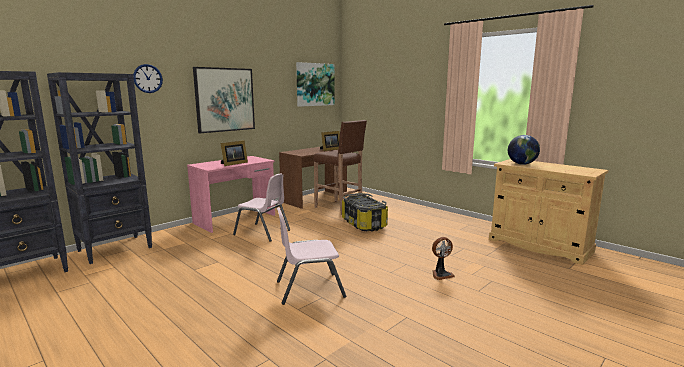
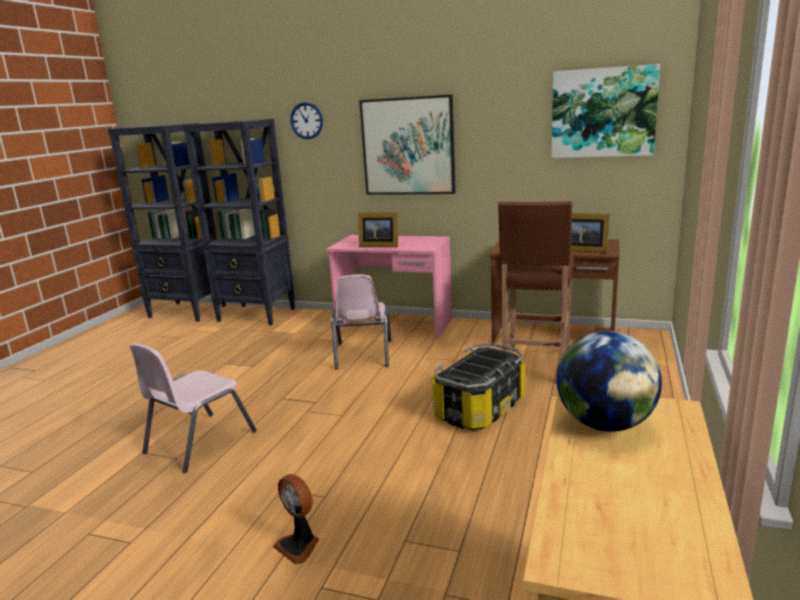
camera: 65 degrees right, 5 degrees up
pink chair [277,207,346,305] -> pink chair turned 105 degrees counterclockwise [130,343,257,473]

